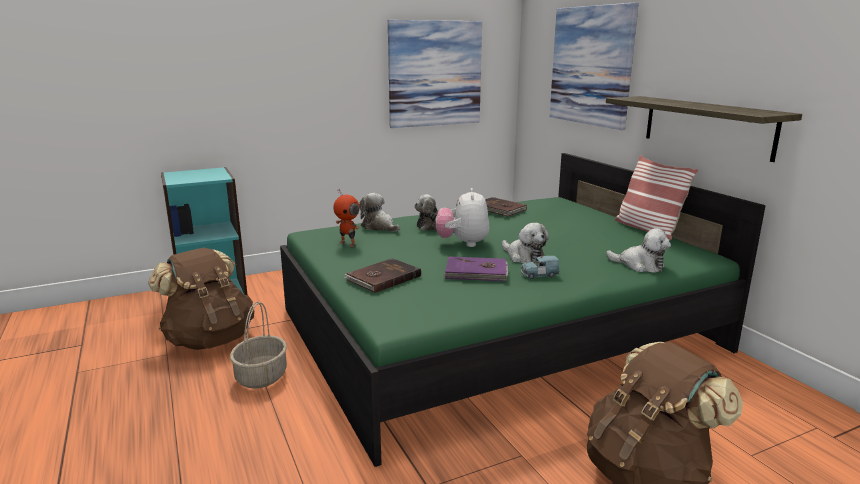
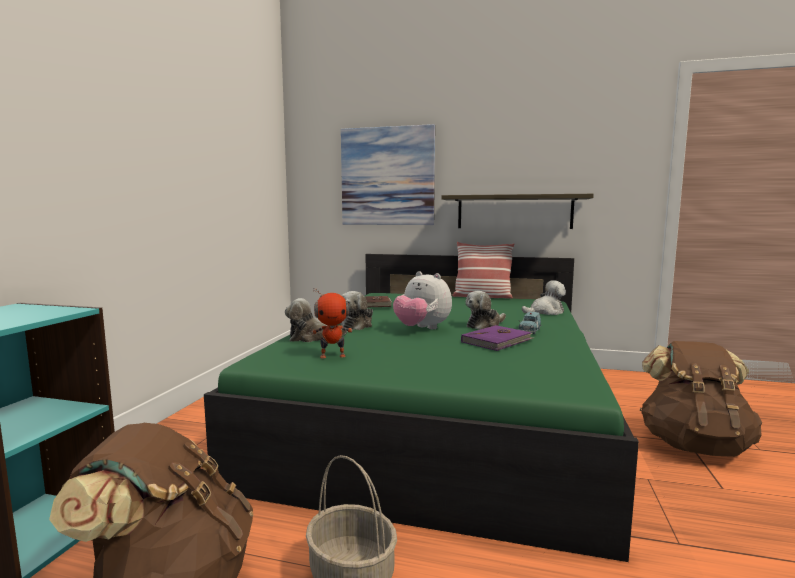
camera: 50 degrees left, 10 degrees down
brown book [344,258,421,293] -> none
picture [388,20,482,128] -> none
plush toy [502,223,549,264] -> plush toy turned 135 degrees clockwise [466,291,506,330]

